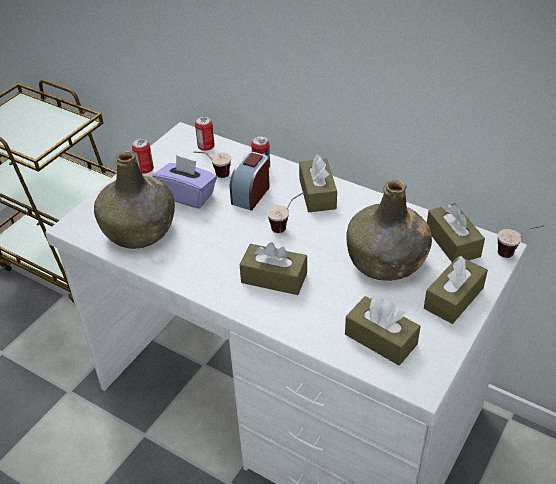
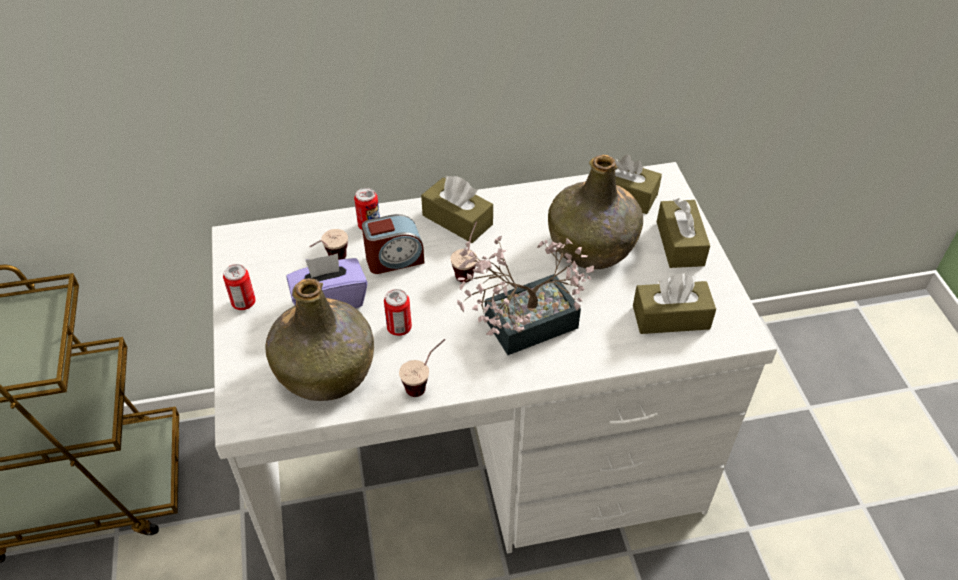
camera: 45 degrees left, 5 degrees up
can [195,116,215,151] -> can moved to [384,289,412,336]
alarm clock [230,152,270,211] -> alarm clock turned 90 degrees counterclockwise [362,214,424,274]
brown tissue box [240,242,307,295] -> potted plant [457,236,594,355]
cup [498,225,544,258] -> cup moved to [399,339,445,397]

